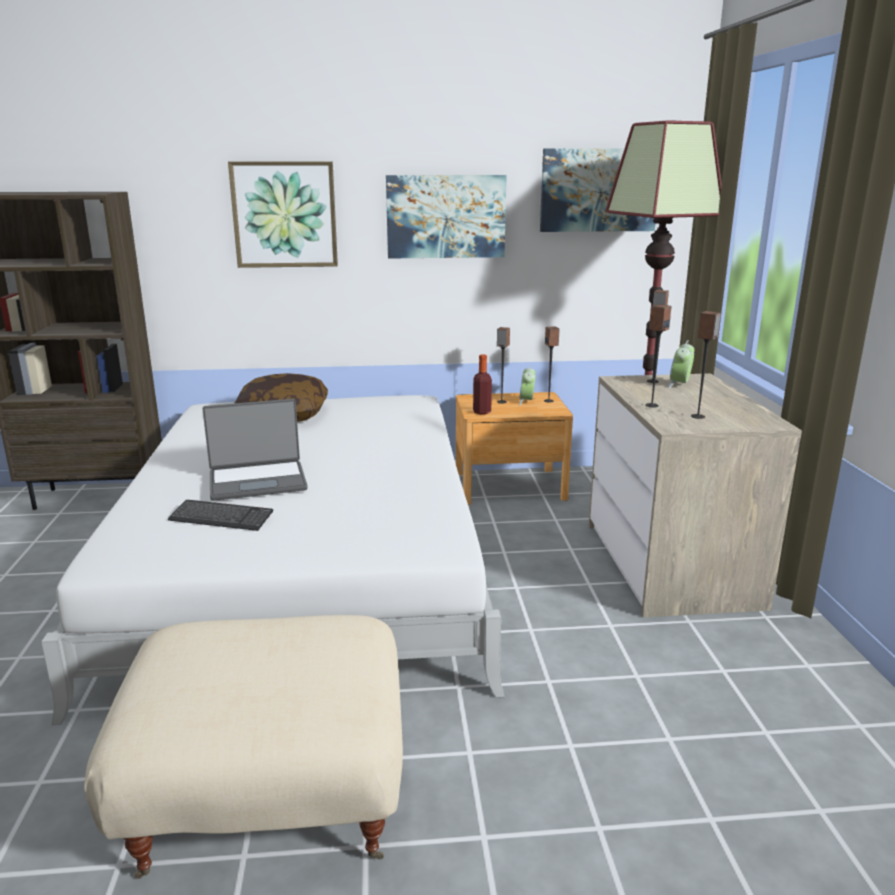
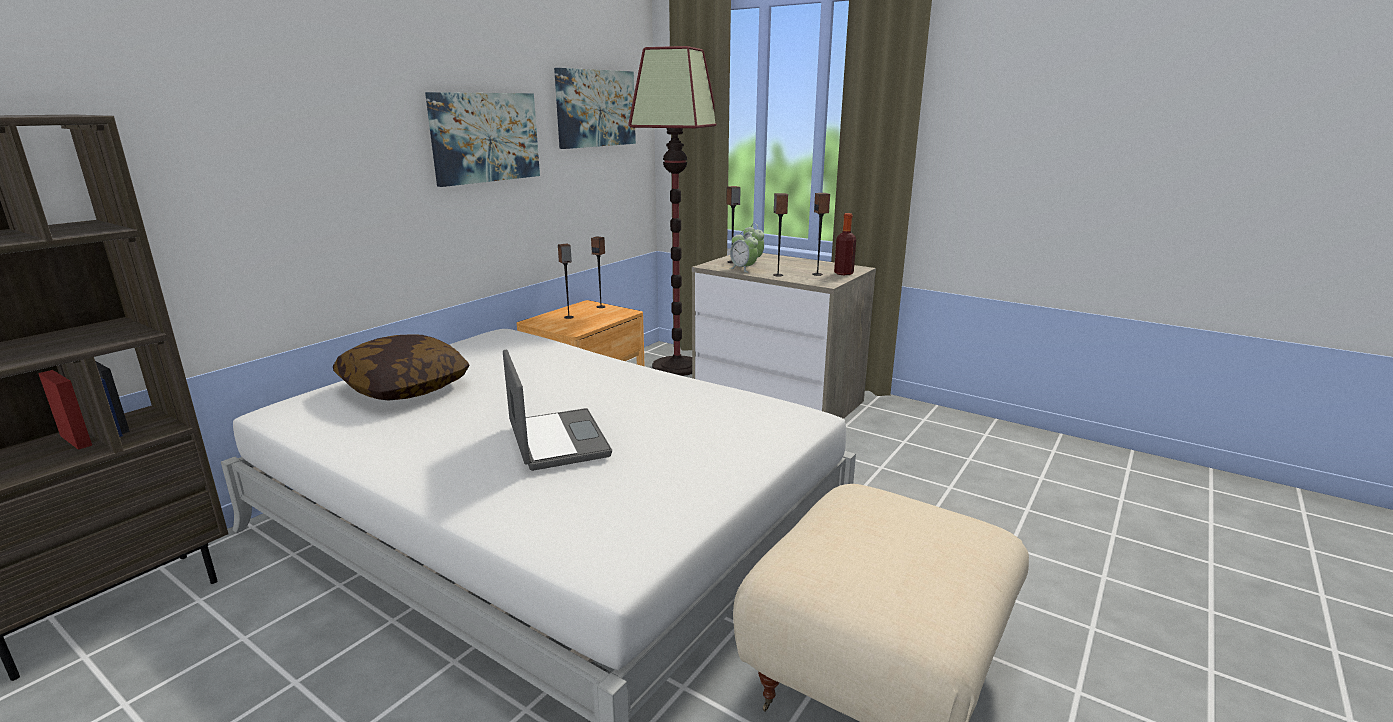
camera: 50 degrees left, 0 degrees up
keyboard [168,500,273,531] -> none
laptop [202,399,308,501] -> laptop turned 45 degrees counterclockwise [503,349,612,471]
picture [228,161,338,268] -> none
bottle [473,354,492,414] -> bottle moved to [834,213,856,275]
alarm clock [519,365,536,405] -> alarm clock moved to [729,230,758,273]

